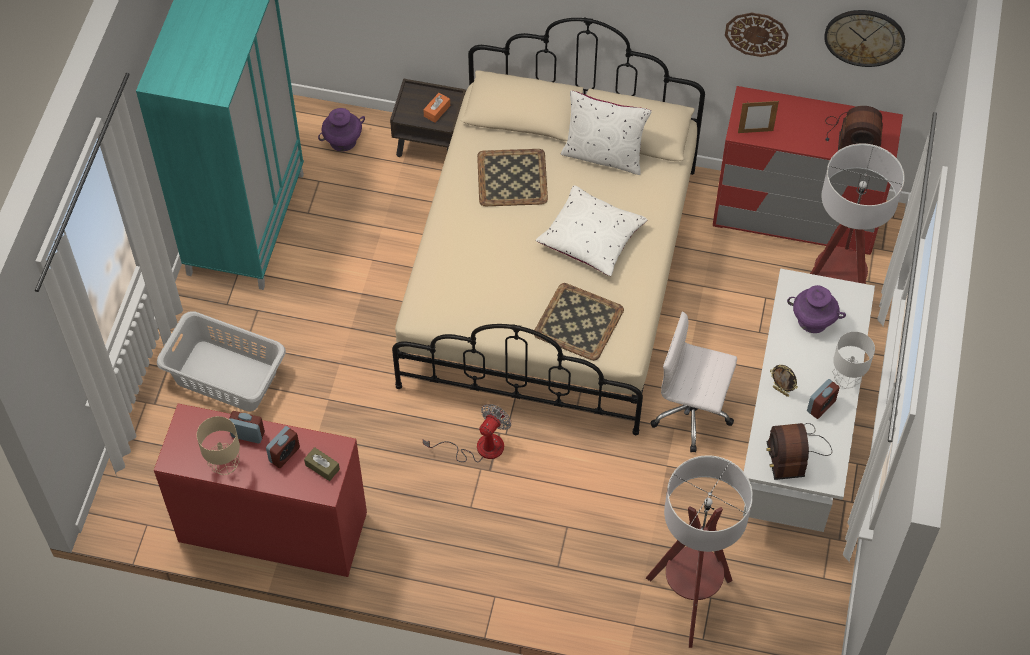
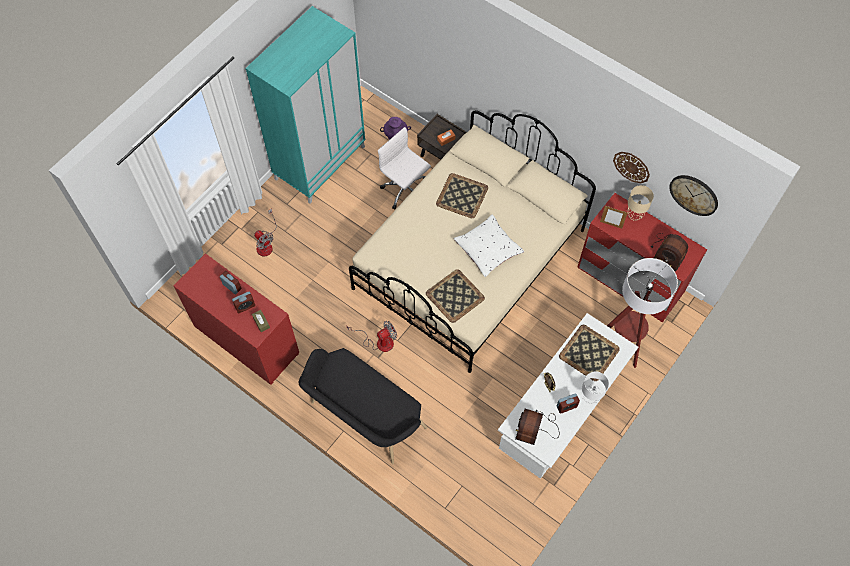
camera: 25 degrees right, 5 degrees up
grey laundry basket [157,311,286,412] -> fan [254,208,277,256]
beige table lamp [197,416,240,475] -> beige table lamp moved to [627,185,654,221]
white pillow [561,90,652,175] -> none
floor lamp [646,455,753,648] -> none
white office chair [650,311,737,452] -> white office chair moved to [378,127,431,209]
purple vase [787,285,846,333] -> tray [559,325,620,381]
none -> black bench [299,348,427,465]

